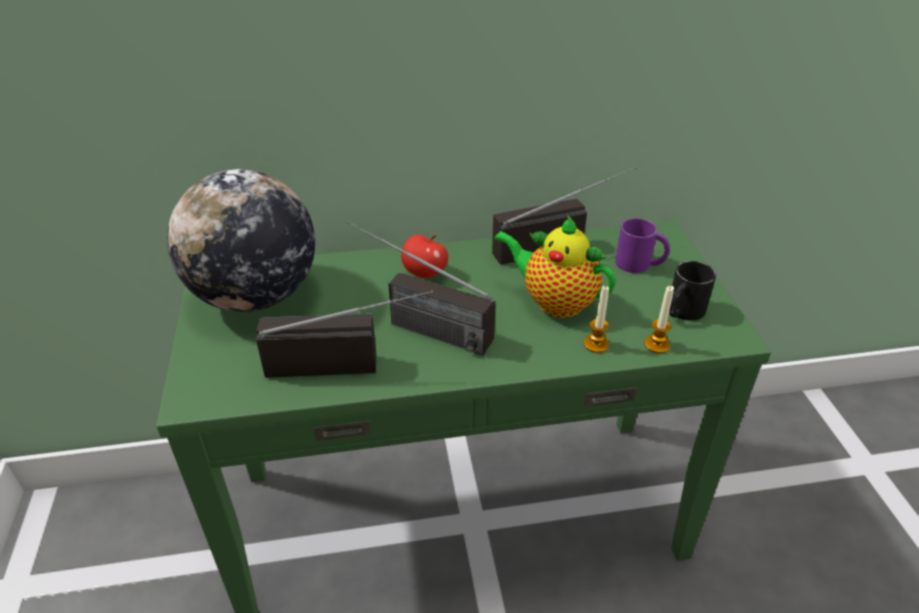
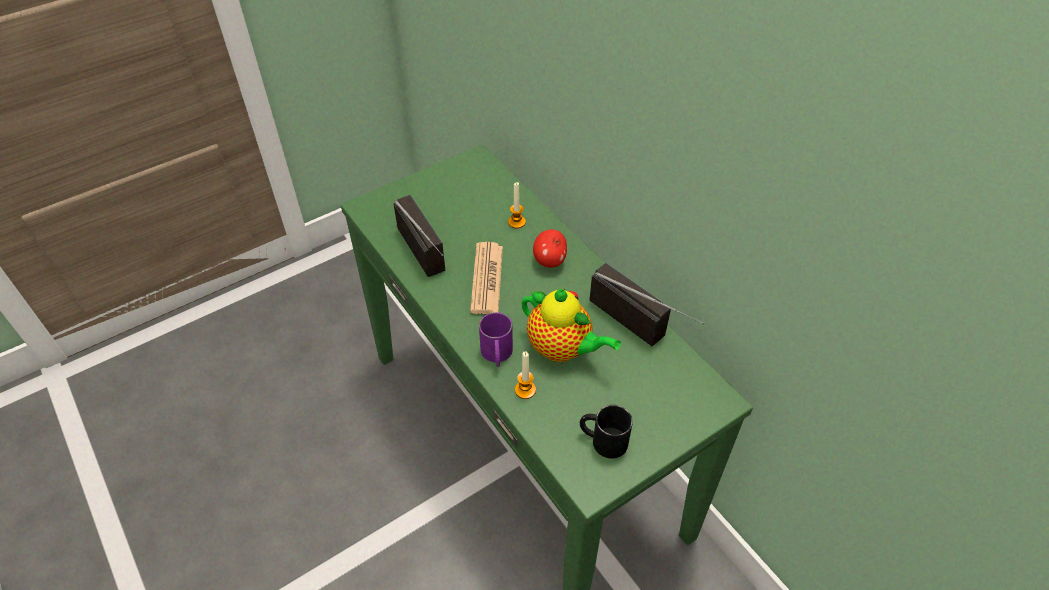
camera: 65 degrees right, 10 degrees up
globe [167,169,315,312] -> none
radio [348,221,496,355] -> newspaper [470,242,503,314]
teapot [494,215,615,318] -> teapot turned 120 degrees clockwise [521,289,621,362]
purple mug [615,218,670,273] -> purple mug moved to [479,312,513,367]
candle [644,286,674,353] -> candle moved to [508,182,526,228]

